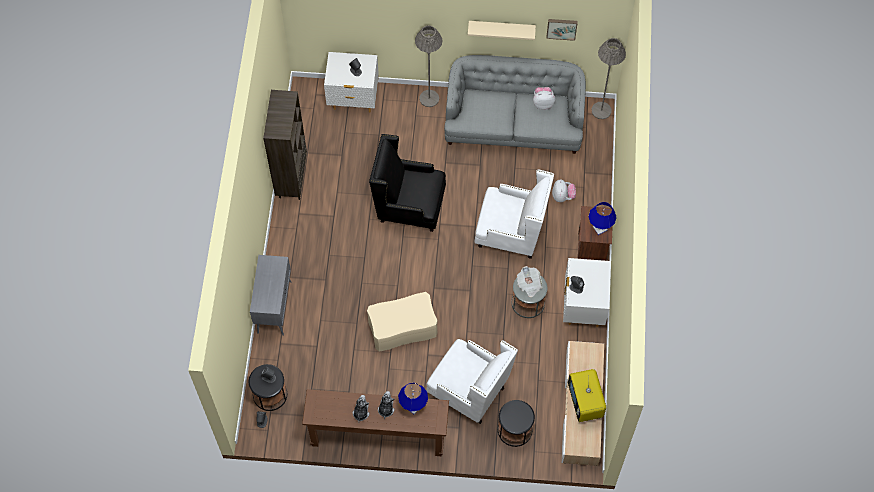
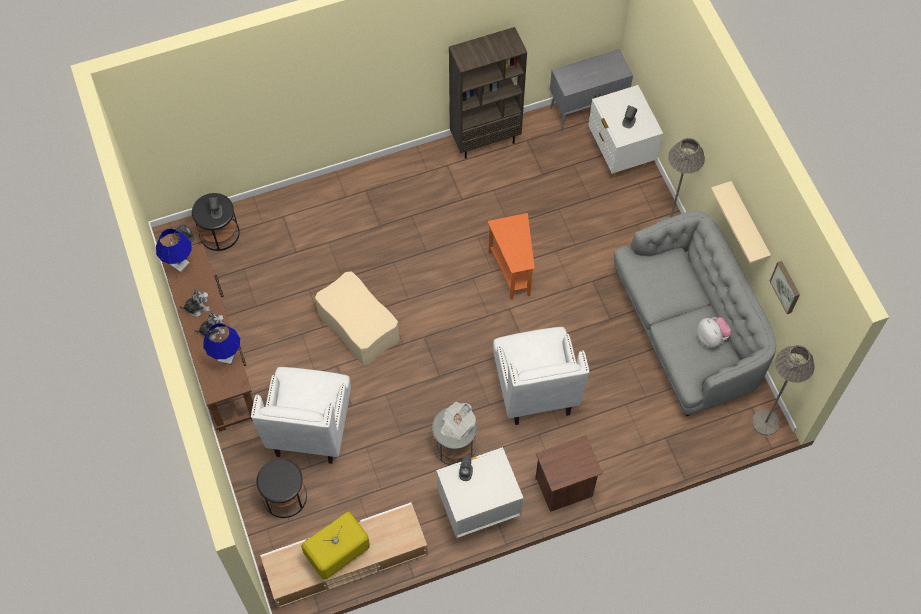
camera: 65 degrees right, 0 degrees up
grey cabinet [250,255,291,336] -> grey cabinet moved to [550,49,633,131]
black armchair [369,134,446,232] -> orange side table [488,213,535,300]
plush toy [552,179,576,202] -> none
blue table lamp [588,202,617,235] -> blue table lamp moved to [156,229,192,273]

